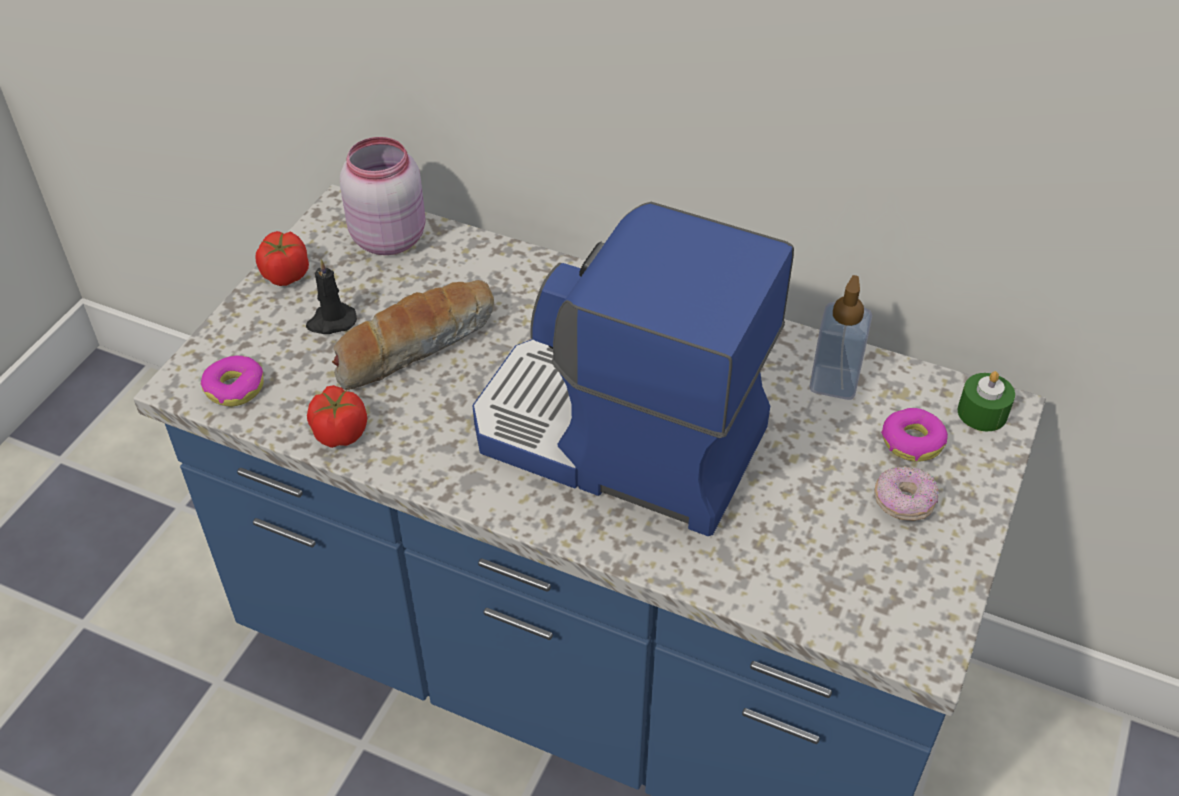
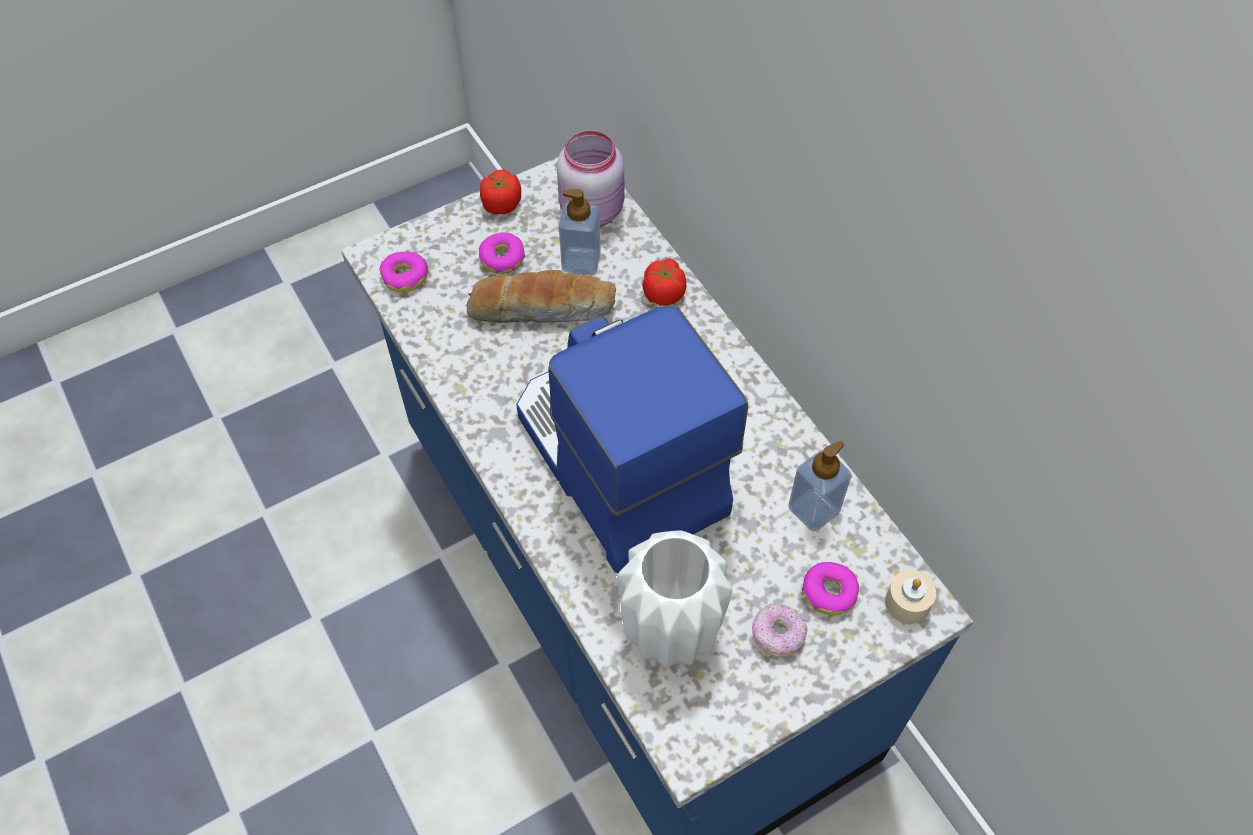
camera: 35 degrees right, 10 degrees up
black candle [306,259,357,334] -> donut [479,232,525,274]
tomato [307,385,367,448] -> tomato moved to [643,258,686,306]
green candle [958,371,1015,431] -> beige candle [885,570,936,624]
none -> soap dispenser [559,189,601,275]
none -> white vase [617,531,732,668]

